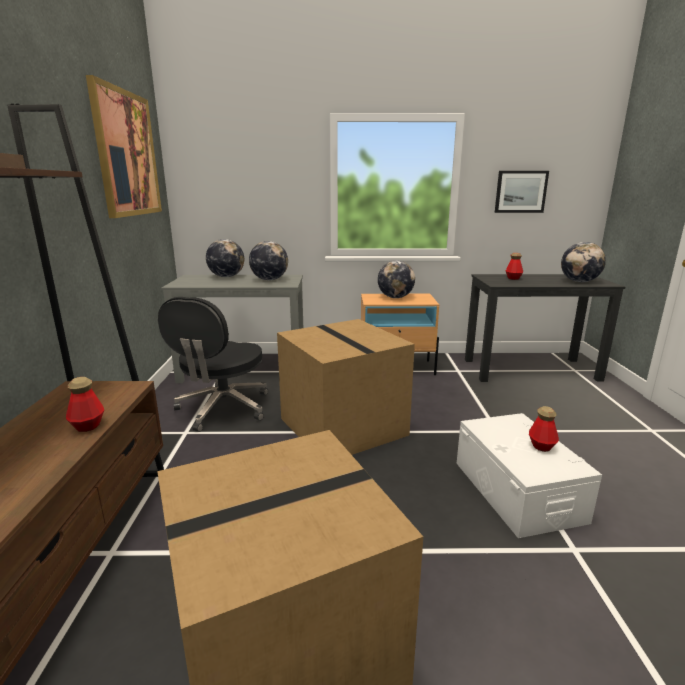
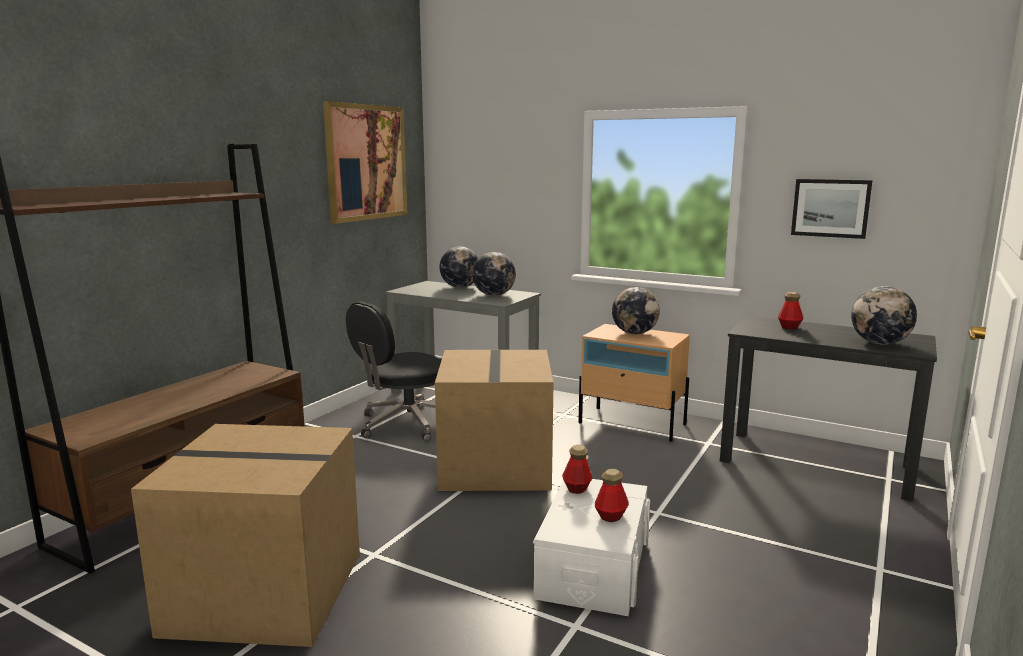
camera: 30 degrees right, 5 degrees down
bottle [66,377,104,432] -> bottle moved to [562,445,592,494]

